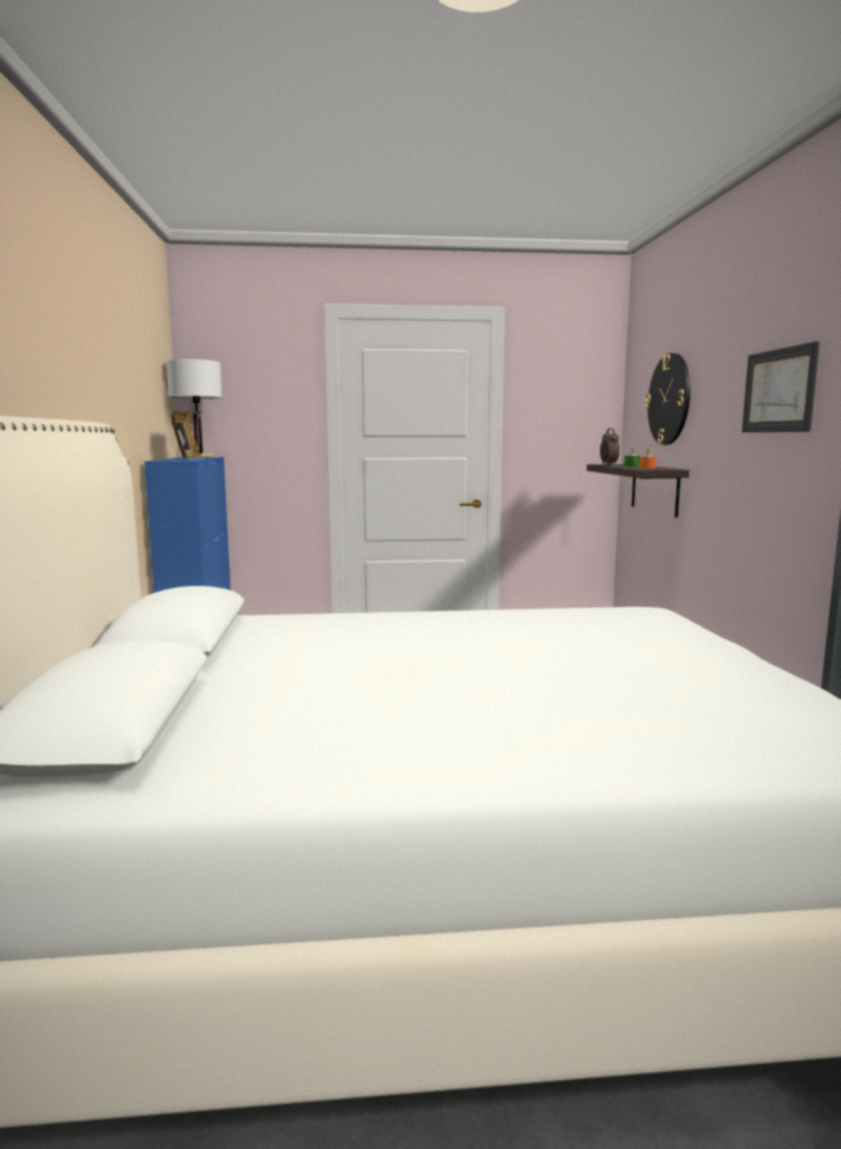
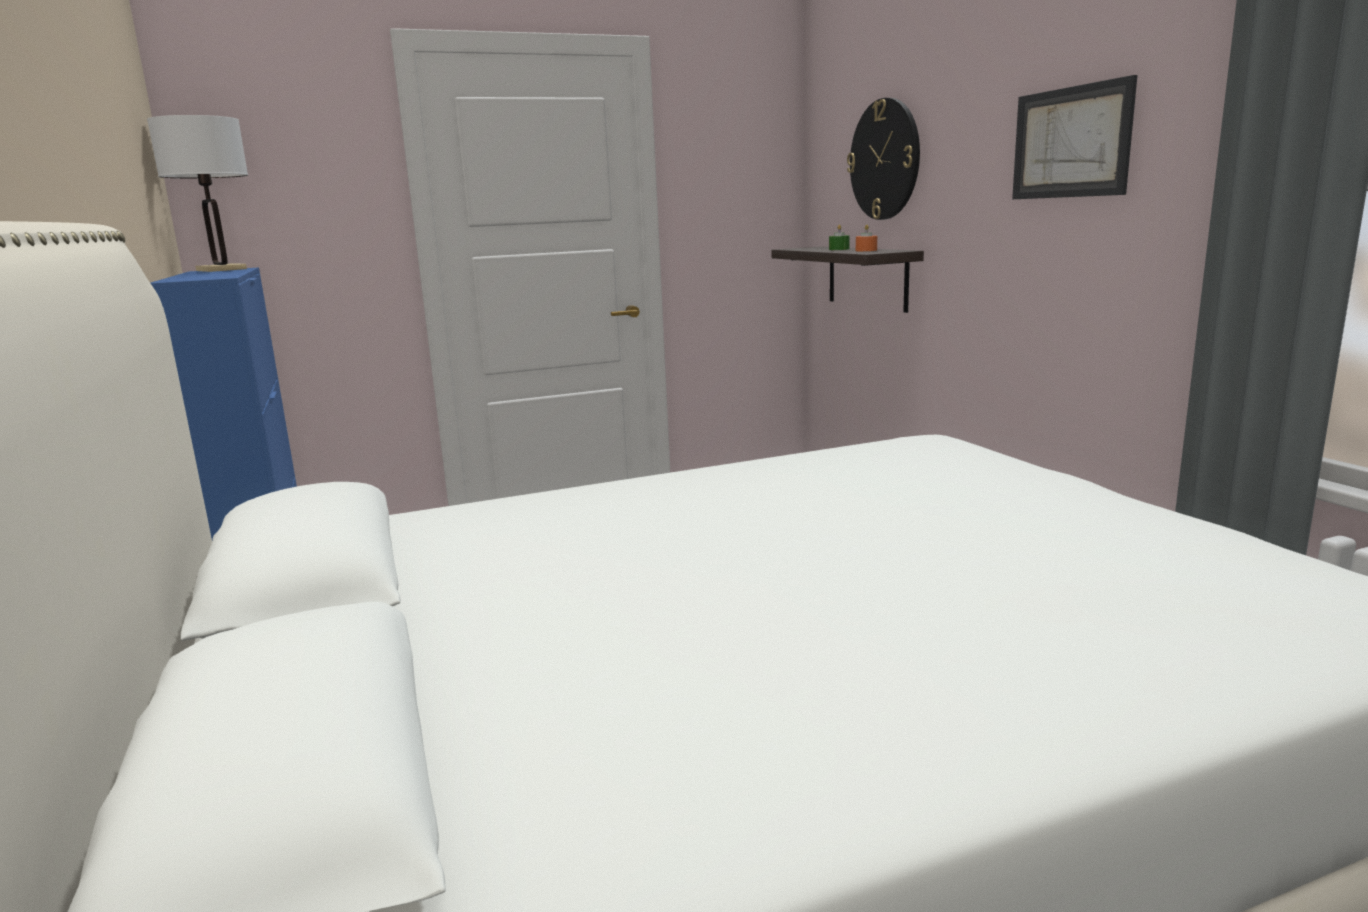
camera: 15 degrees left, 5 degrees up
picture frame [171,410,202,459] -> none
alarm clock [600,428,620,465] -> none

